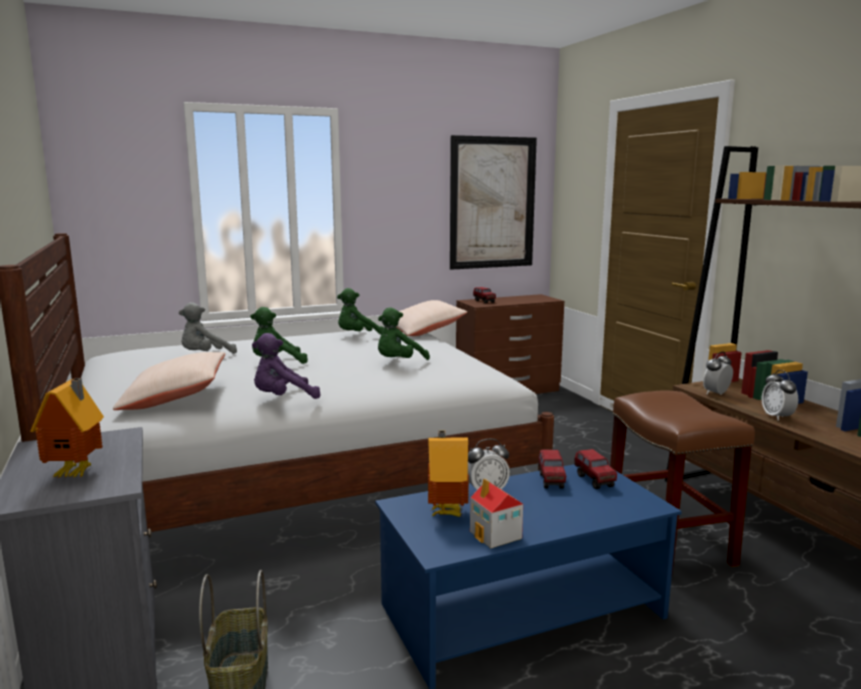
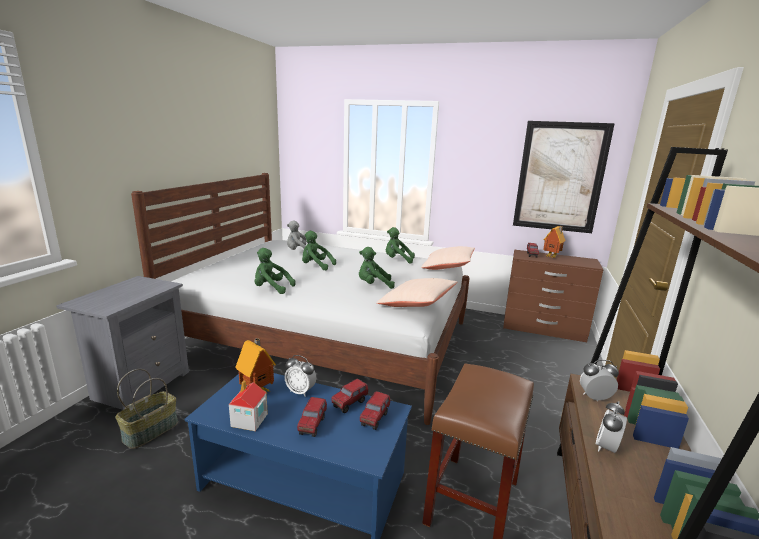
camera: 40 degrees right, 5 degrees up
toy house [30,378,104,478] -> toy house moved to [543,226,566,258]
beige pillow [113,352,225,410] -> beige pillow moved to [377,278,457,307]
purple plush toy [252,333,321,399] -> green plush toy [254,248,295,294]
none -> toy truck [297,397,327,437]

